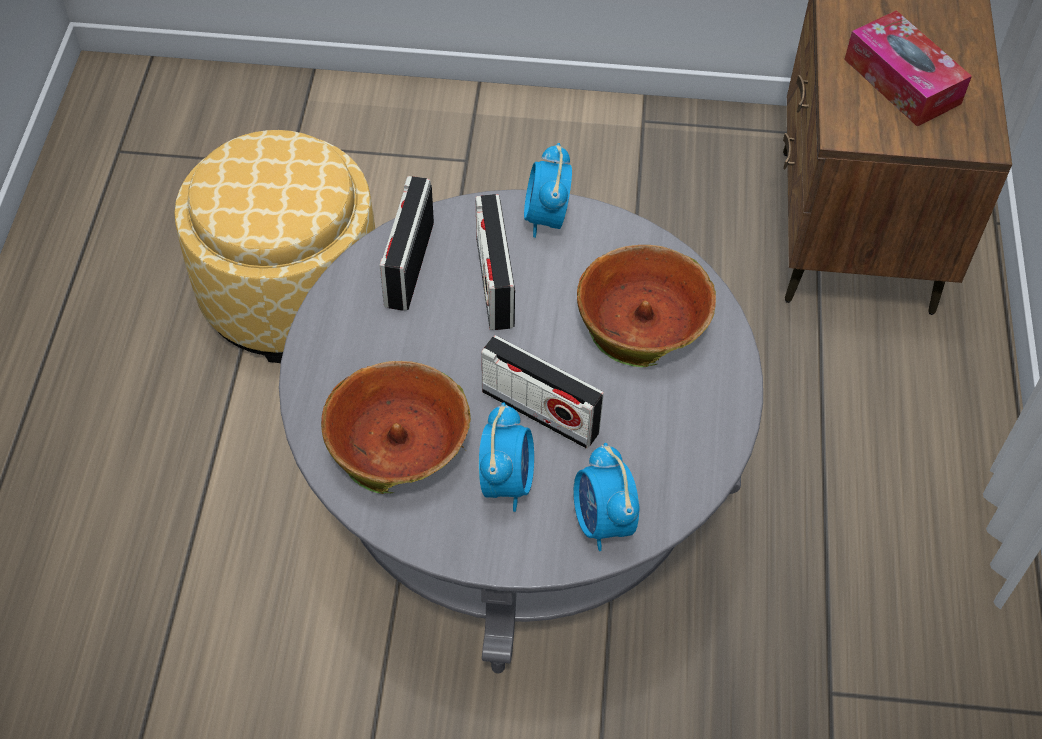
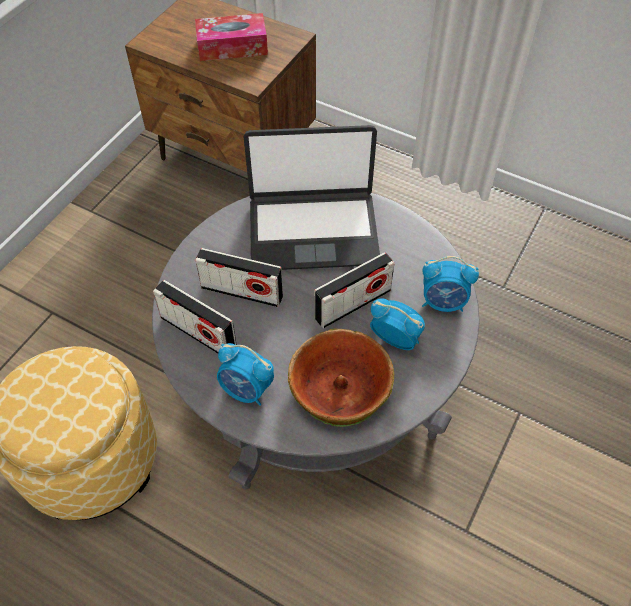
camera: 65 degrees left, 0 degrees up
alarm clock [524,143,572,238] -> alarm clock moved to [217,343,274,406]
bowl [577,245,716,367] -> laptop [244,125,380,270]

